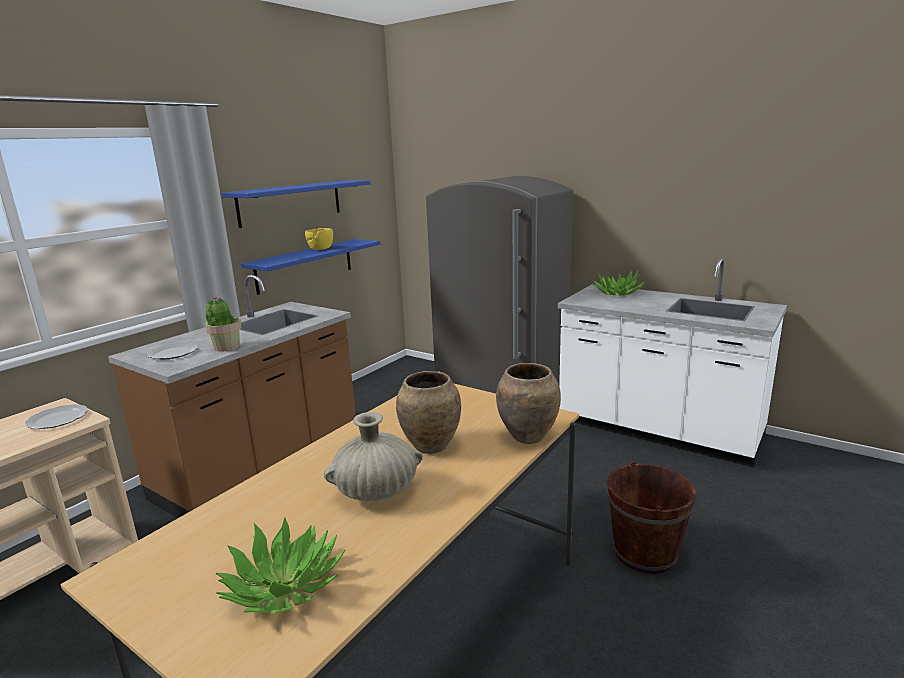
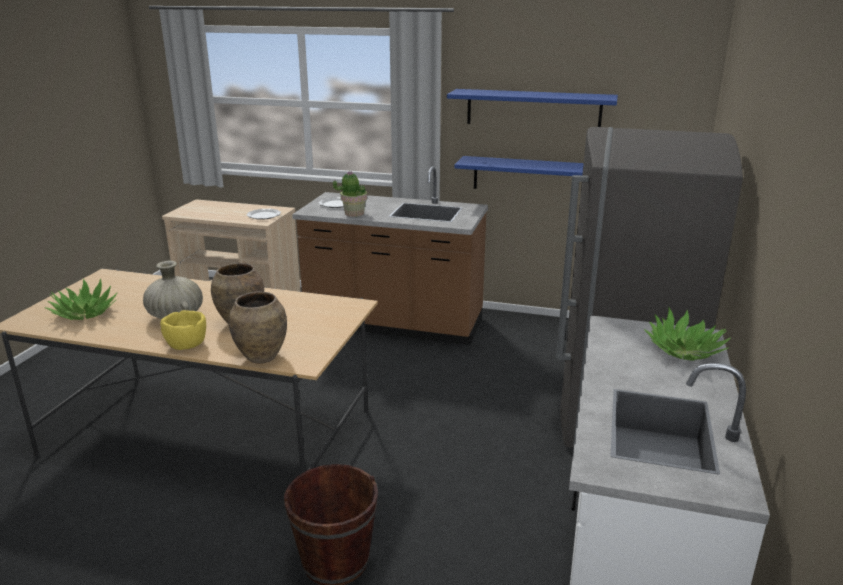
camera: 70 degrees right, 5 degrees up
yellow bowl [305,228,333,250] -> yellow bowl moved to [160,310,206,350]

